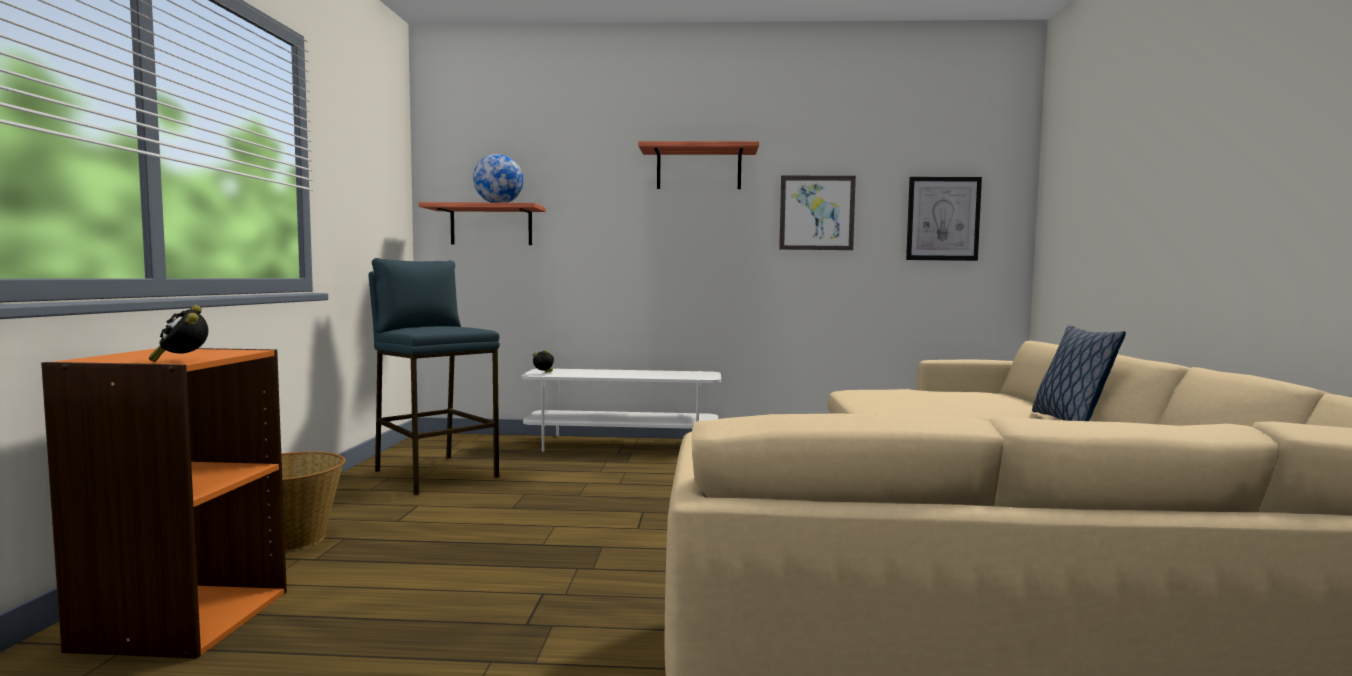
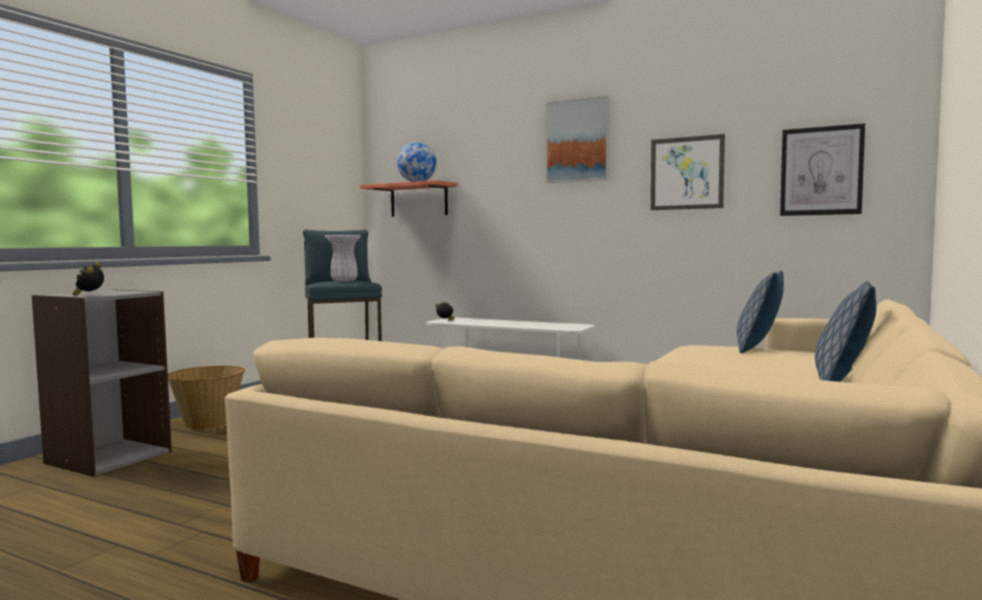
camera: 25 degrees right, 0 degrees up
orange bookcase [41,348,287,658] -> grey bookcase [32,290,172,477]
shelf [638,141,759,189] -> picture [546,95,610,183]
none -> white vase [325,235,361,282]
none -> pillow [737,270,784,353]

